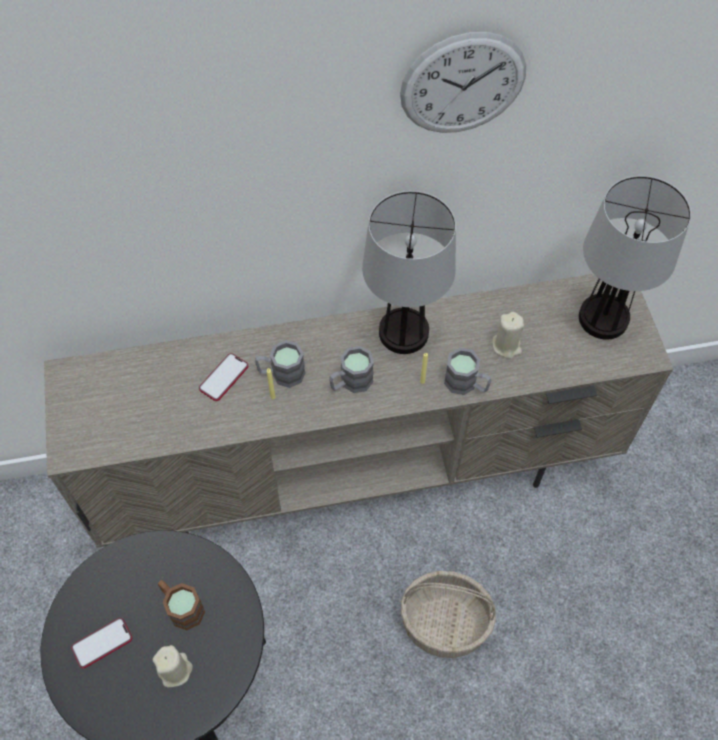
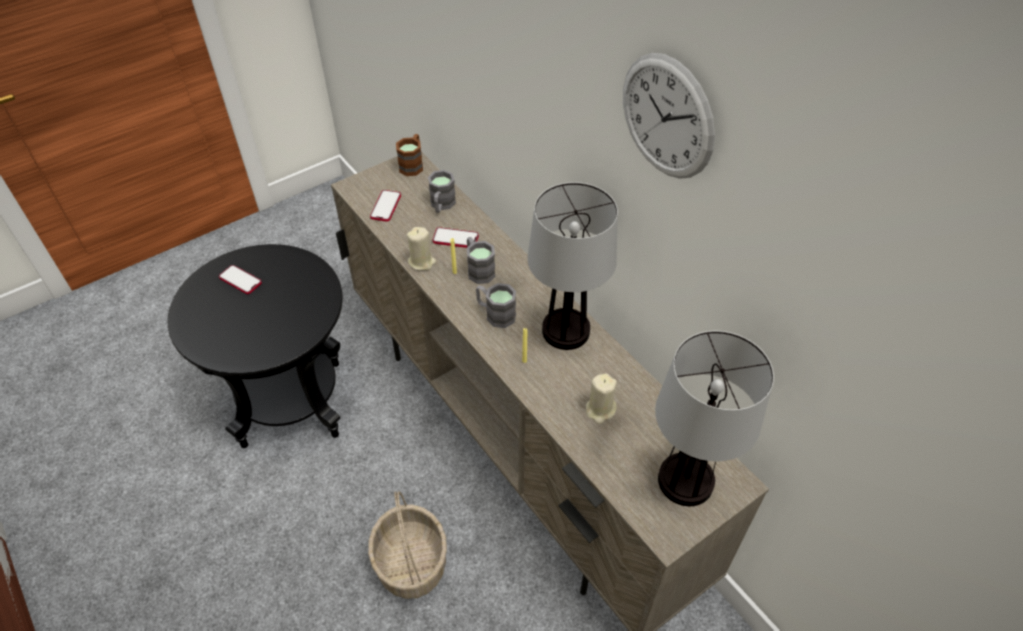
camera: 65 degrees right, 10 degrees down
beige candle [153,645,193,687] -> beige candle moved to [407,227,436,271]
brown mug [158,580,205,630] -> brown mug moved to [396,134,423,176]
grey mug [444,348,491,395] -> grey mug moved to [428,170,456,213]
none -> phone [370,190,401,222]

